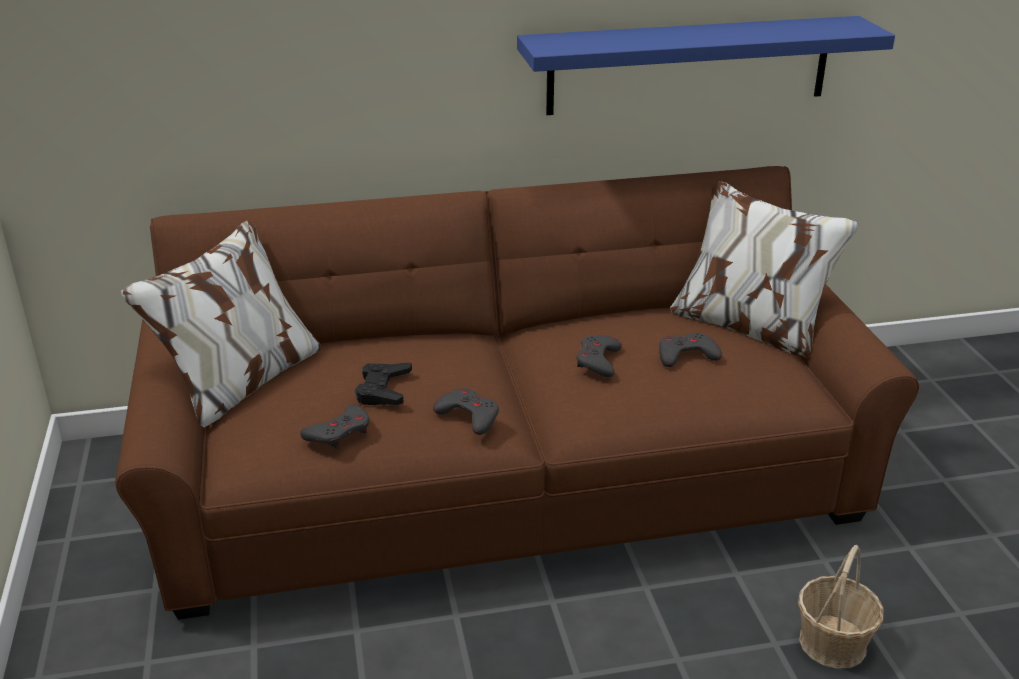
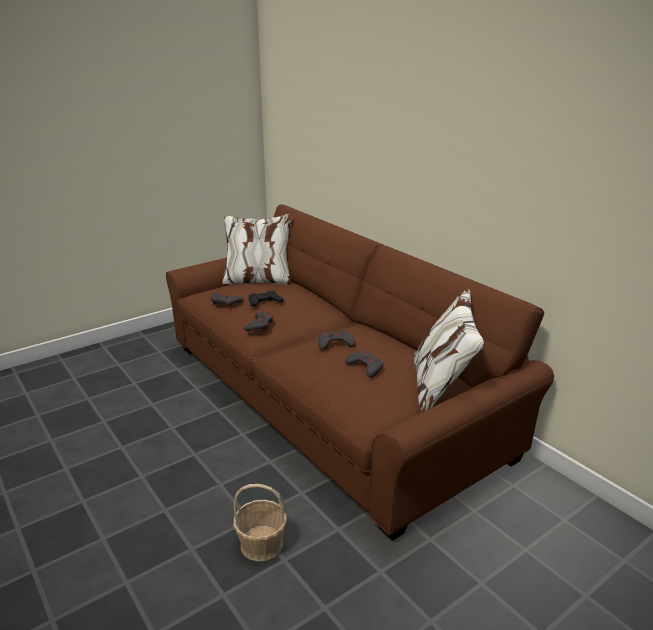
camera: 65 degrees right, 5 degrees down
blue shelf [517,16,895,115] -> none

